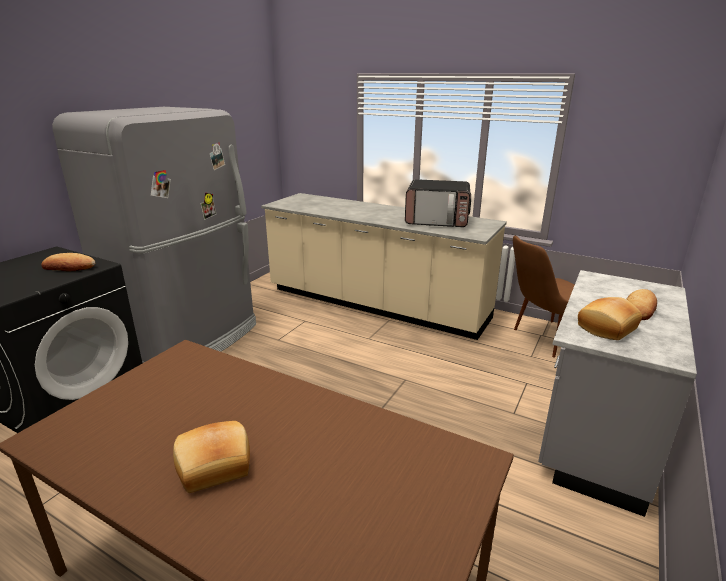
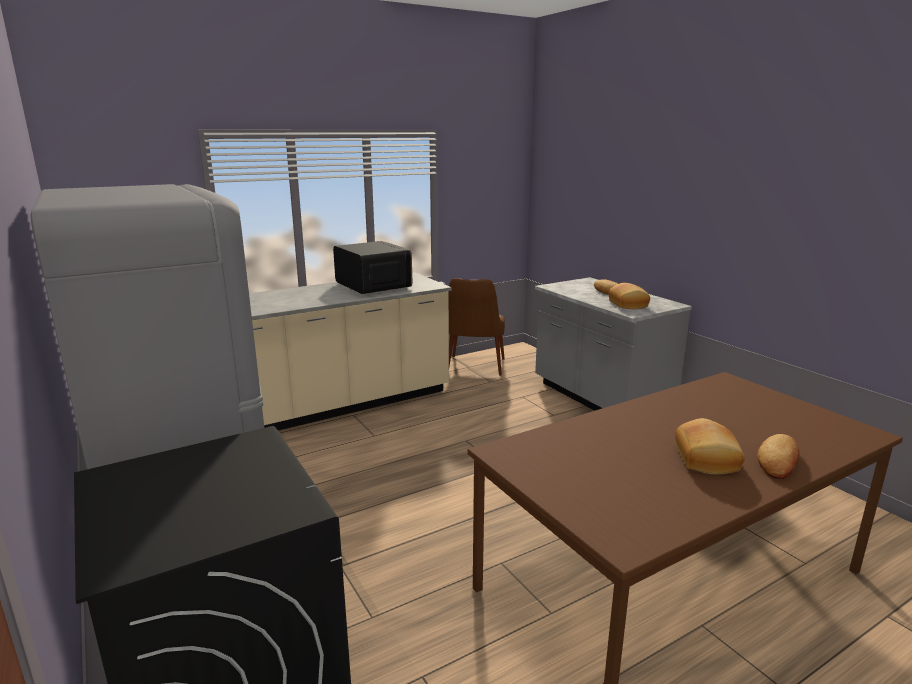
camera: 60 degrees left, 5 degrees down
bread [41,253,95,271] -> bread moved to [757,434,799,479]
microwave [405,179,471,227] -> microwave turned 75 degrees counterclockwise [333,241,412,294]

